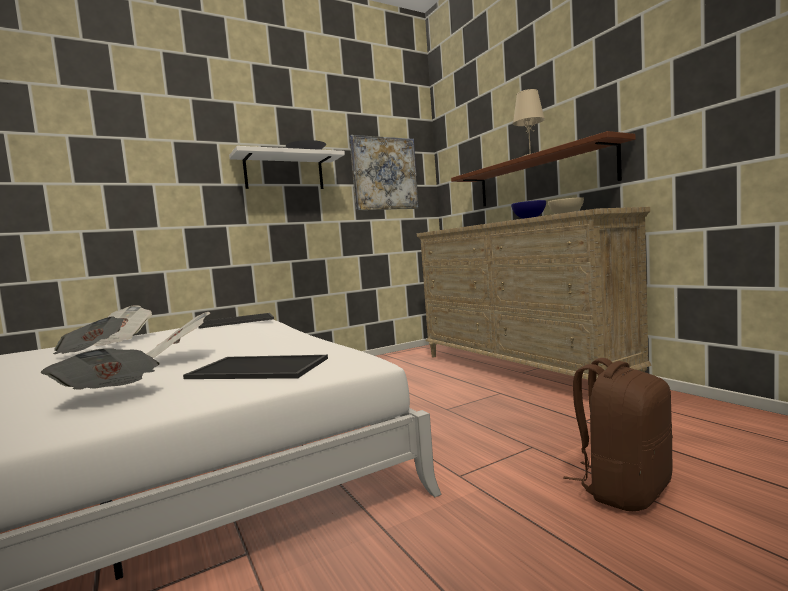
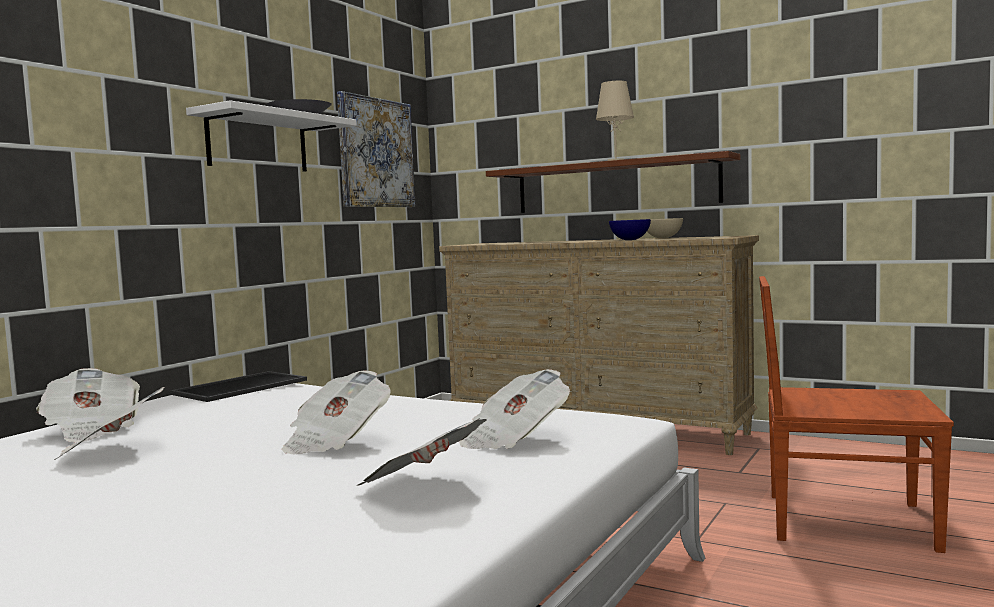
camera: 30 degrees left, 0 degrees up
tray [183,355,328,379] -> newspaper [459,369,570,449]
brown backpack [563,358,673,511] -> brown chair [759,276,954,553]

